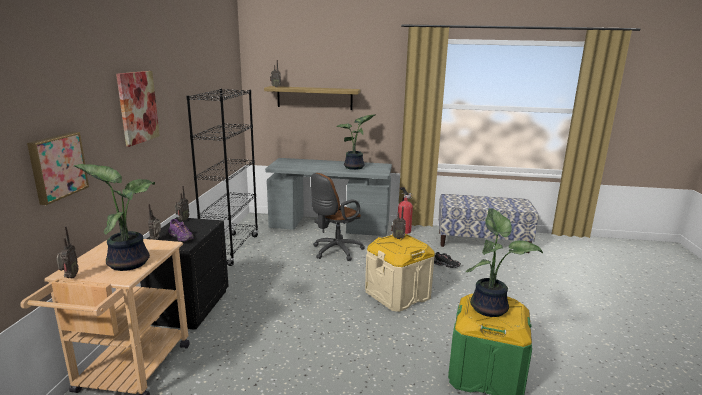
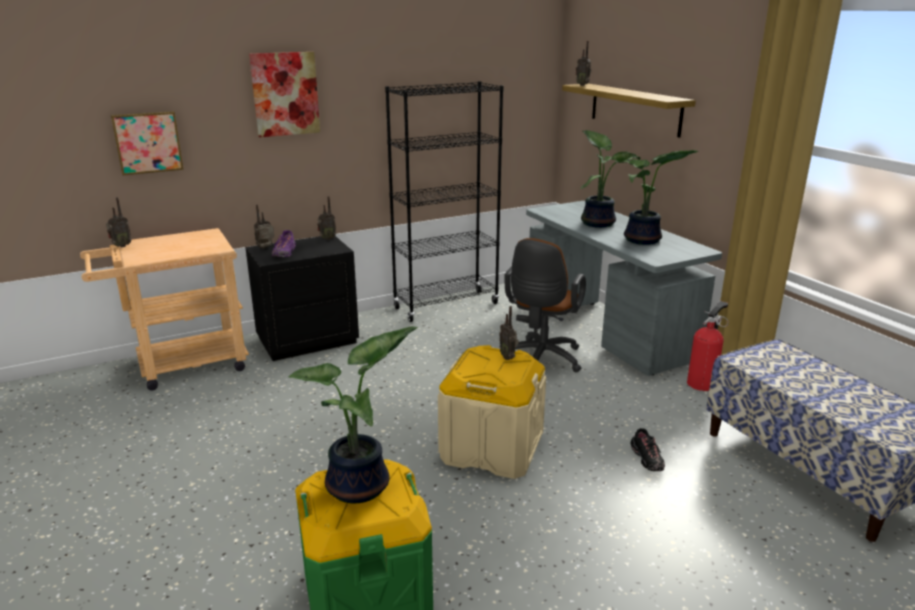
camera: 55 degrees right, 5 degrees up
potted plant [74,164,155,271] -> potted plant moved to [581,130,641,228]
brown office chair [311,173,365,261] -> brown office chair turned 75 degrees counterclockwise [505,238,586,372]

